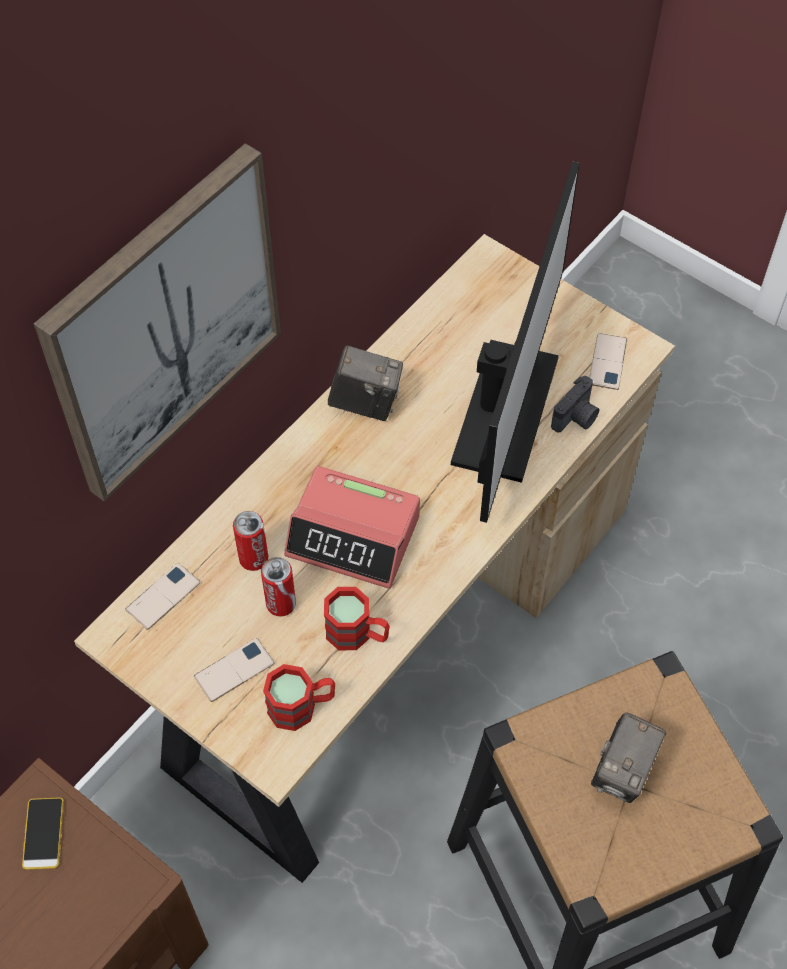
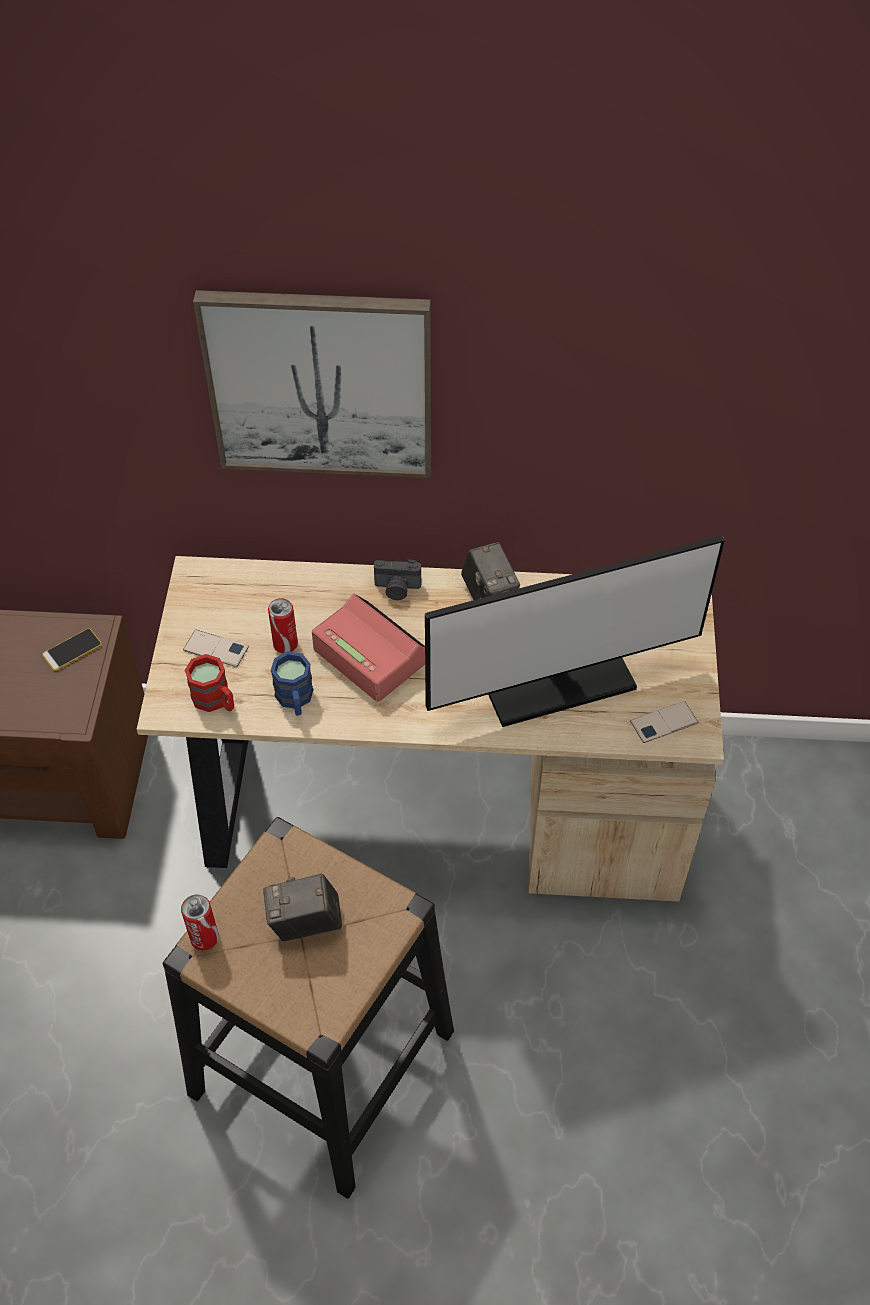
camera: 55 degrees right, 5 degrees down
phone [125,563,200,630] -> none
can [233,511,268,571] -> can moved to [181,894,219,951]
alarm clock [284,466,420,589] -> alarm clock turned 150 degrees clockwise [312,593,425,702]
red mug [324,587,390,650] -> blue mug [271,651,314,716]
camera [551,376,599,432] -> camera moved to [374,559,421,600]

